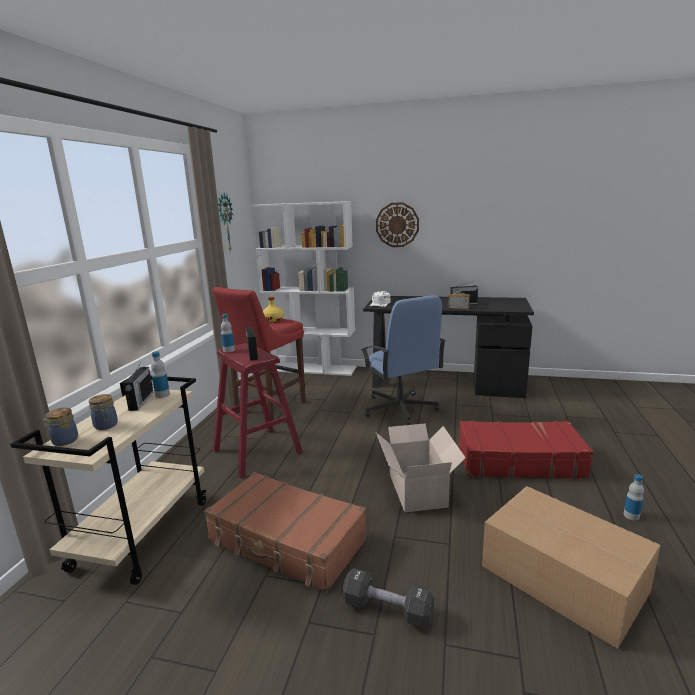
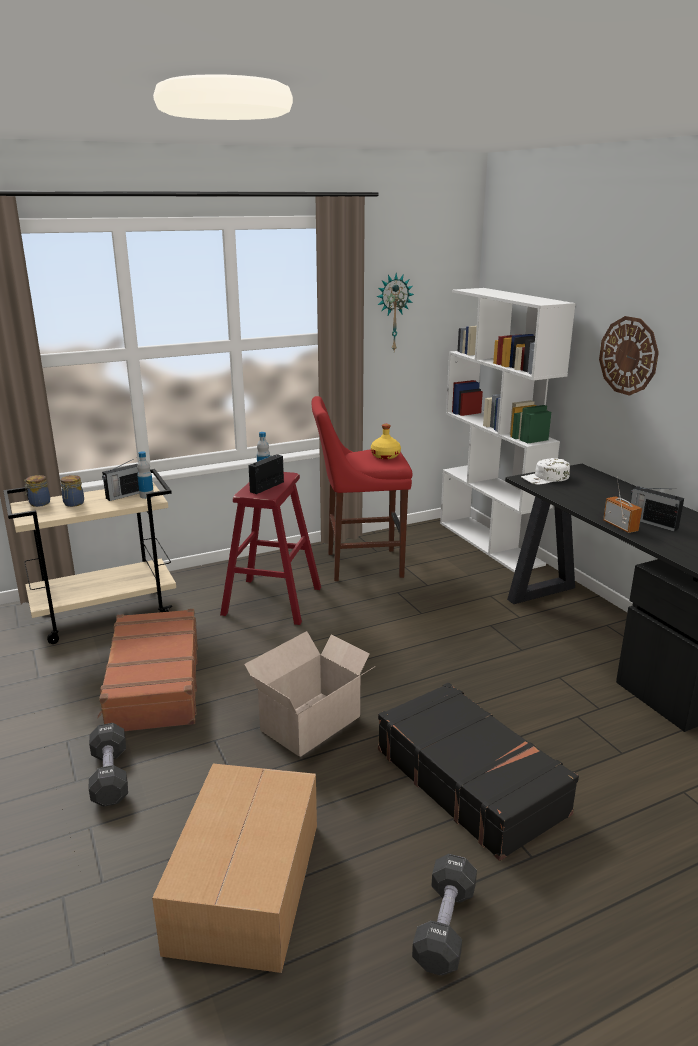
camera: 50 degrees right, 5 degrees up
blue office chair [361,295,446,425] -> none
red suitcase [459,421,594,479] -> black suitcase [378,683,579,861]
bottle [624,474,644,521] -> black dumbbell [412,854,477,975]

